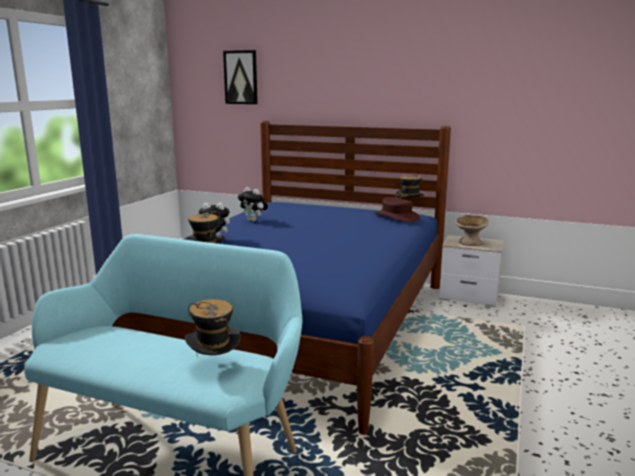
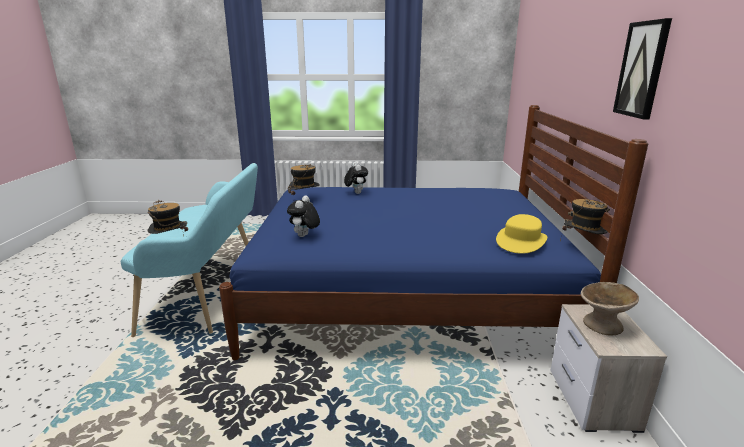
camera: 70 degrees right, 5 degrees up
picture [223,50,258,104] -> picture moved to [613,18,672,120]
plush toy [238,187,268,222] -> plush toy moved to [287,196,320,237]
brown hat [374,197,420,222] -> yellow hat [496,214,547,254]

